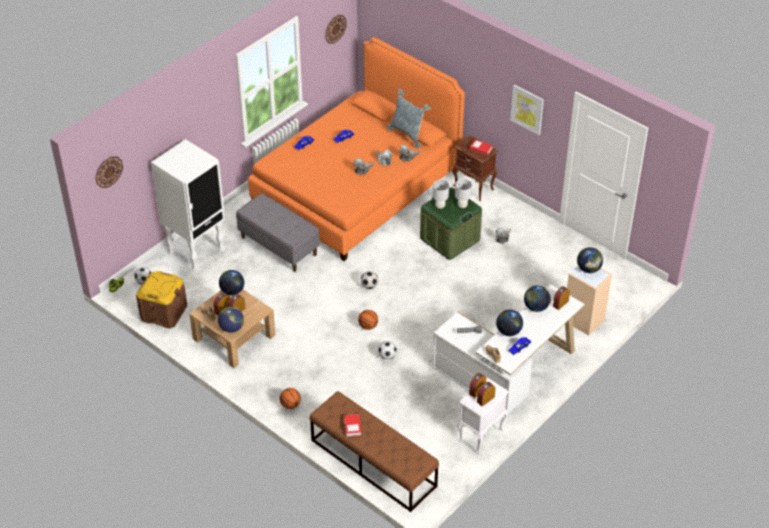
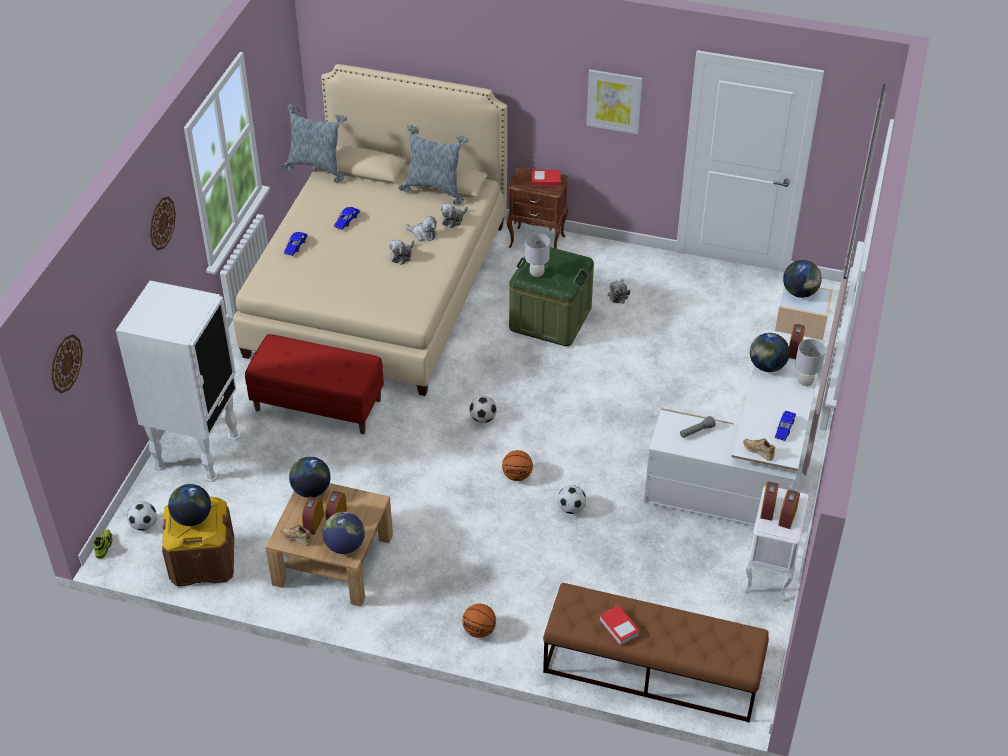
camera: 25 degrees left, 0 degrees up
grey bench [236,193,320,272] -> red bench [245,334,384,434]
orange bed [248,37,465,261] -> beige bed [233,64,507,396]
wall clock [325,15,346,44] -> wall clock moved to [150,197,176,250]
grey table lamp [455,179,472,208] -> grey table lamp moved to [795,339,826,386]
globe [496,309,523,336] -> globe moved to [168,484,211,526]
none -> pillow [281,104,347,184]

